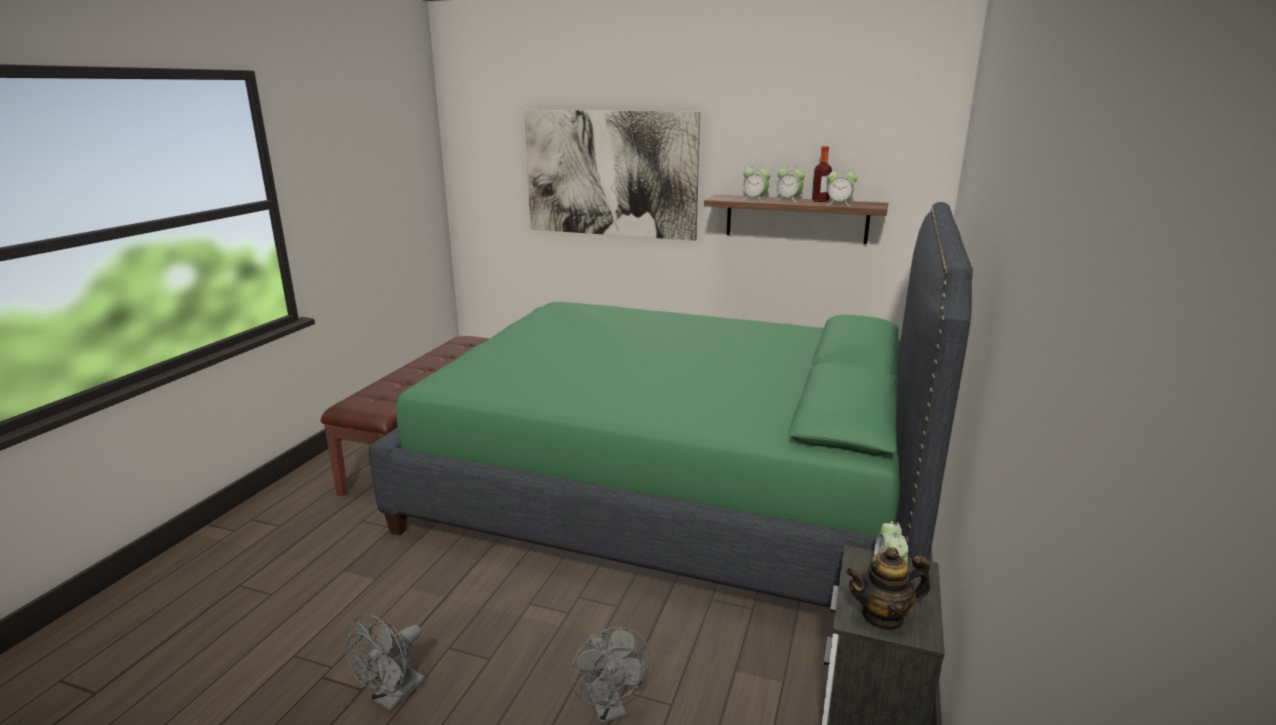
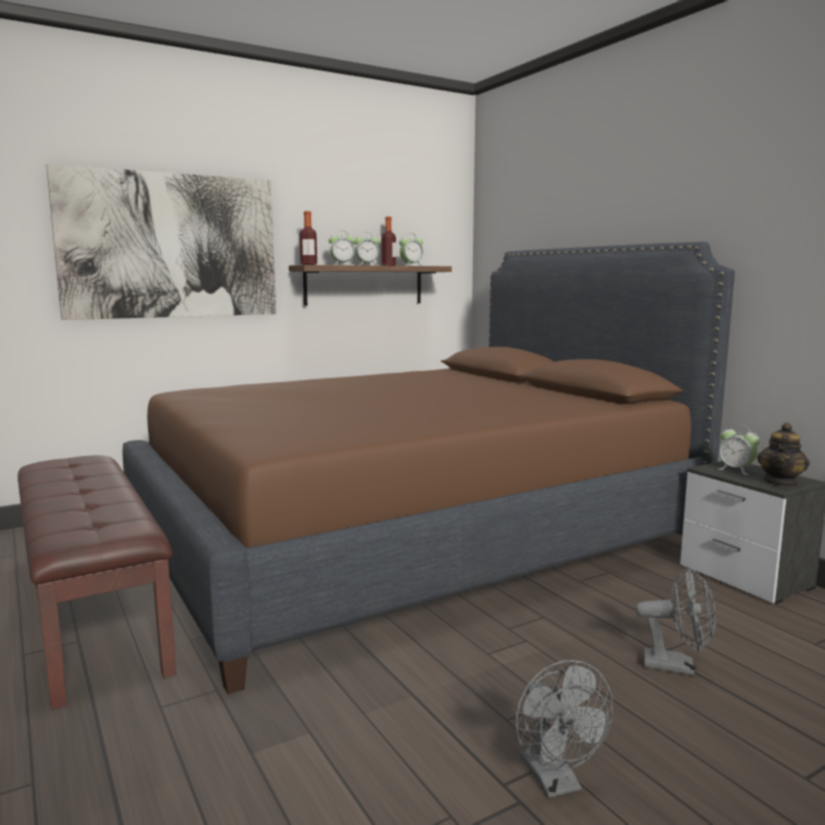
camera: 50 degrees left, 10 degrees down
green bed [369,202,973,608] -> brown bed [122,242,735,694]
none -> bottle [300,211,317,265]

